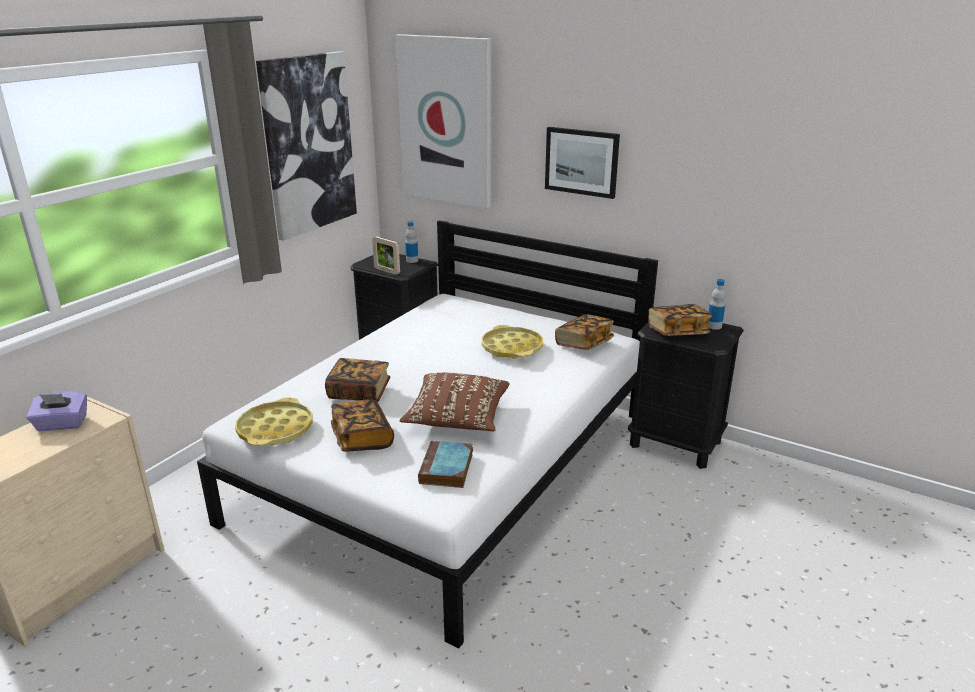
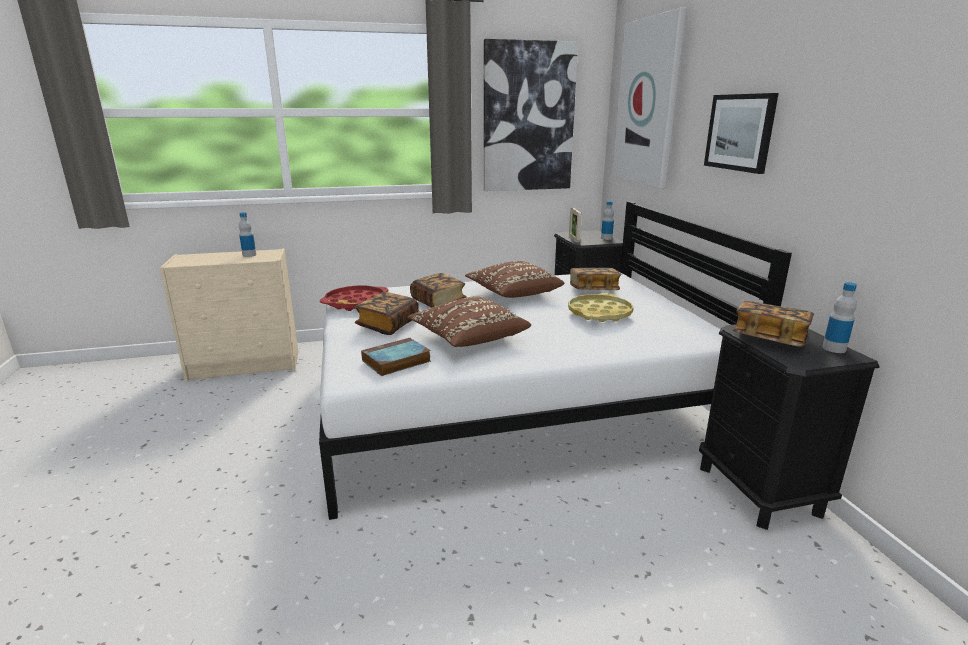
camera: 45 degrees right, 5 degrees down
purple tissue box [26,392,87,431] -> bottle [239,212,256,257]
yellow tray [235,398,313,446] -> red tray [320,286,389,311]
book [555,314,614,350] -> book moved to [570,268,621,290]
none -> brown pillow [465,261,564,298]

